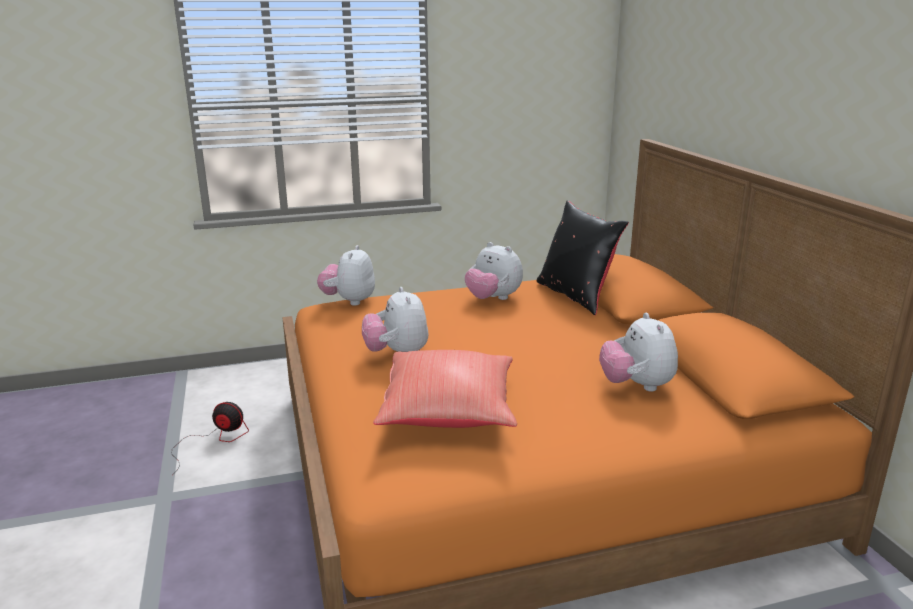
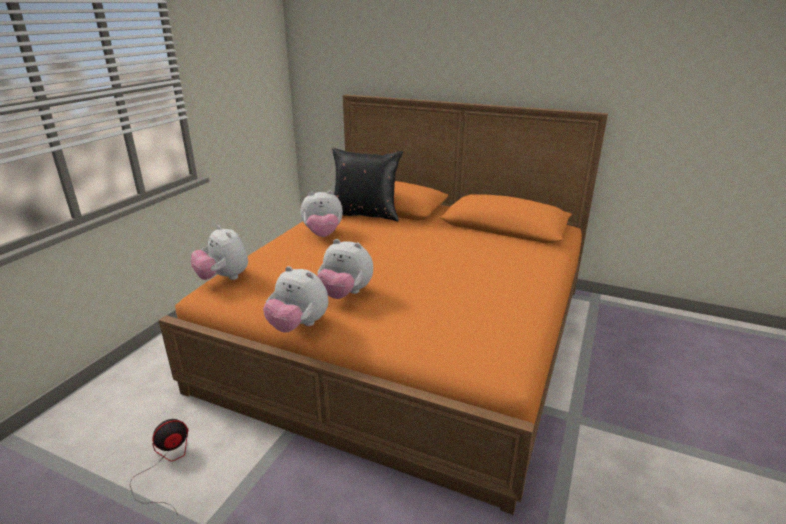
camera: 50 degrees left, 5 degrees up
red pillow [373,350,517,428] -> none
plush toy [599,313,678,392] -> plush toy moved to [263,266,328,333]

